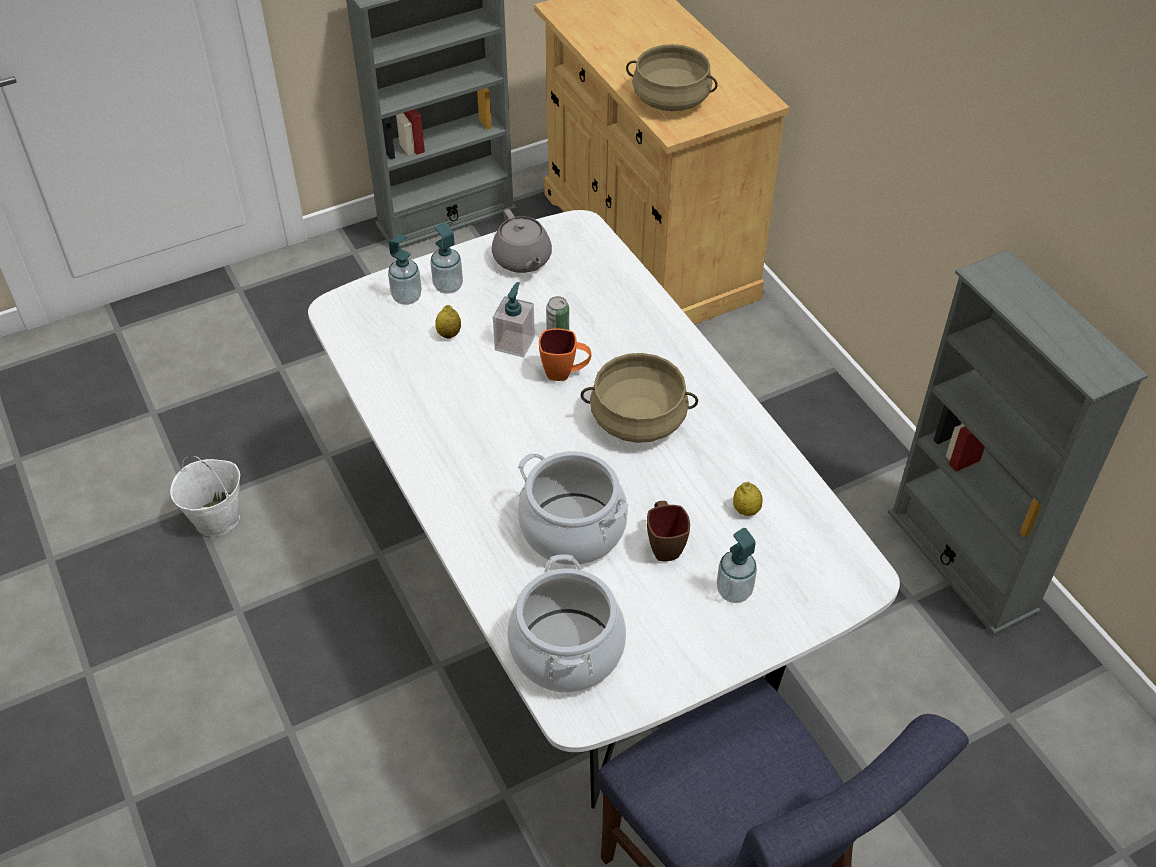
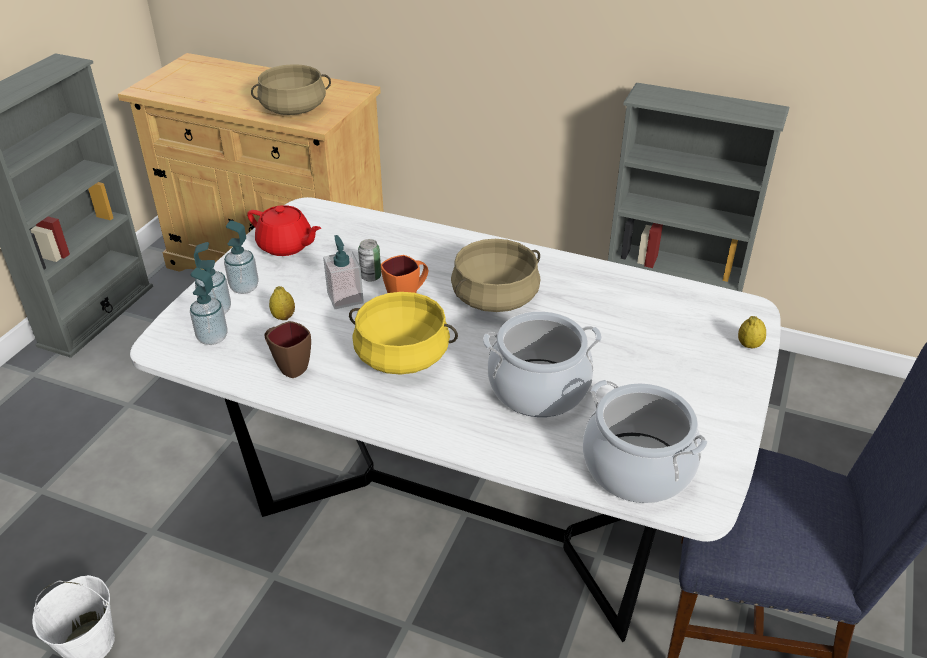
camera: 40 degrees left, 10 degrees down
grey teapot [492,209,552,273] -> red teapot [247,205,321,256]
brown mug [647,501,690,561] -> brown mug moved to [265,321,311,378]
soap dispenser [717,528,757,603] -> soap dispenser moved to [190,268,228,345]
lemon [733,482,763,516] -> lemon moved to [738,316,766,348]
none -> yellow cooking pot [349,292,458,375]

